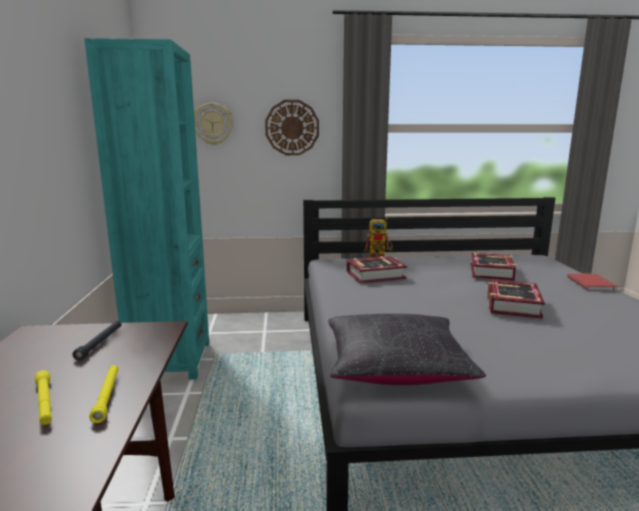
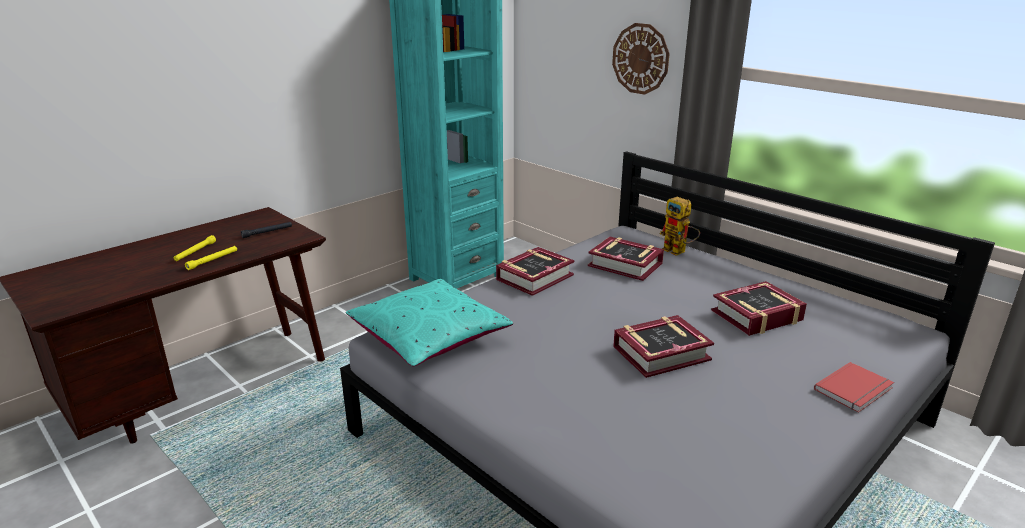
camera: 50 degrees right, 10 degrees up
wall clock [194,103,233,145] -> none
black pillow [328,314,486,385] -> turquoise pillow [346,279,513,367]
none -> book [496,247,574,296]

